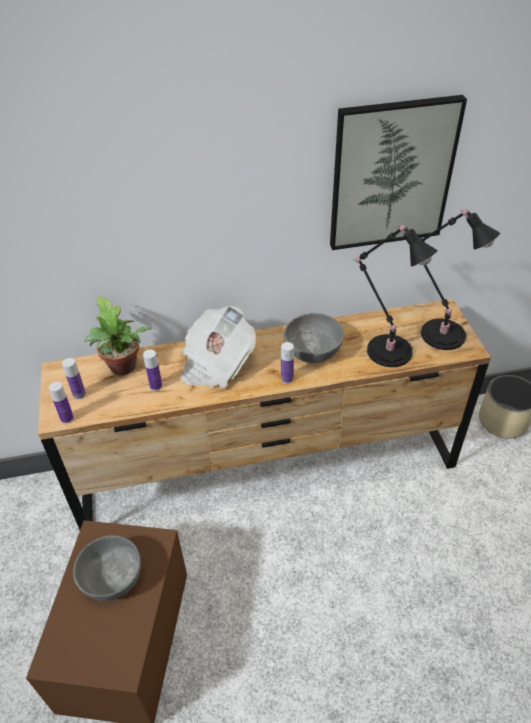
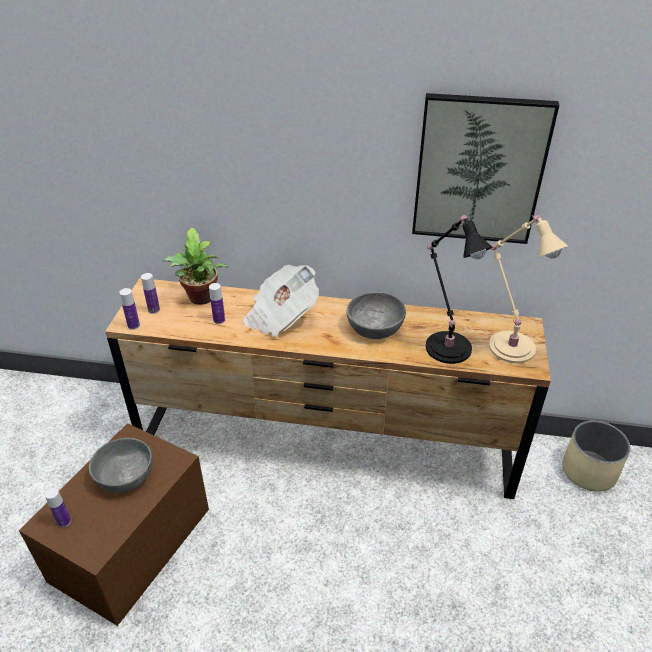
camera: 20 degrees right, 5 degrees down
bottle [281,342,294,383] -> bottle moved to [45,488,71,527]
black table lamp [420,209,500,350] -> beige table lamp [489,215,568,363]

